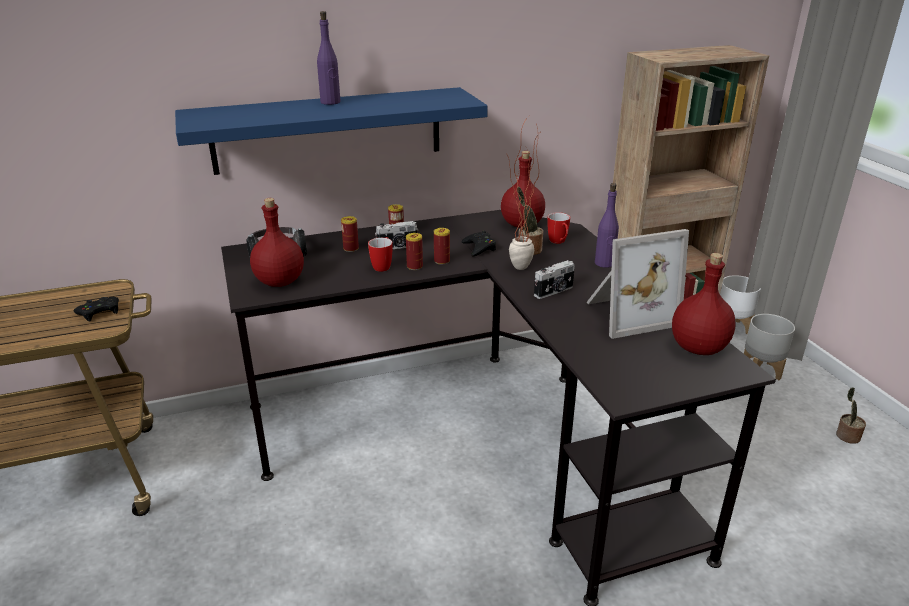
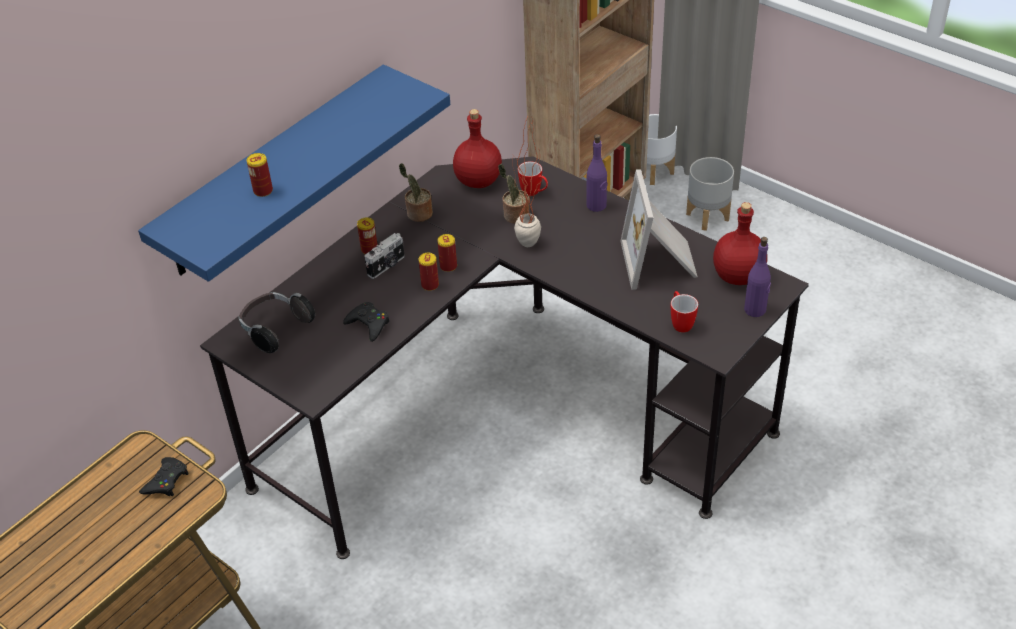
camera: 30 degrees left, 15 degrees up
red bottle [250,198,304,287] -> none
purple bottle [317,11,340,105] -> purple bottle moved to [744,237,771,317]
can [341,216,359,252] -> can moved to [246,153,273,197]
mug [368,237,393,272] -> mug moved to [671,291,698,333]
black game controller [461,231,496,256] -> black game controller moved to [343,302,390,342]
camera [534,260,575,299] -> none
picture frame [586,229,689,339] -> picture frame turned 135 degrees clockwise [620,169,698,290]
potted plant [836,387,866,444] -> potted plant moved to [399,163,433,222]

